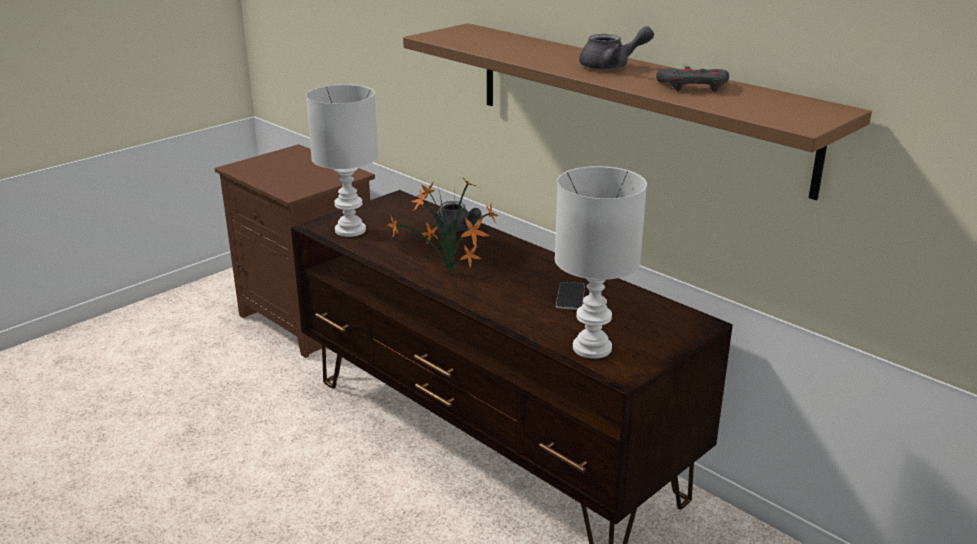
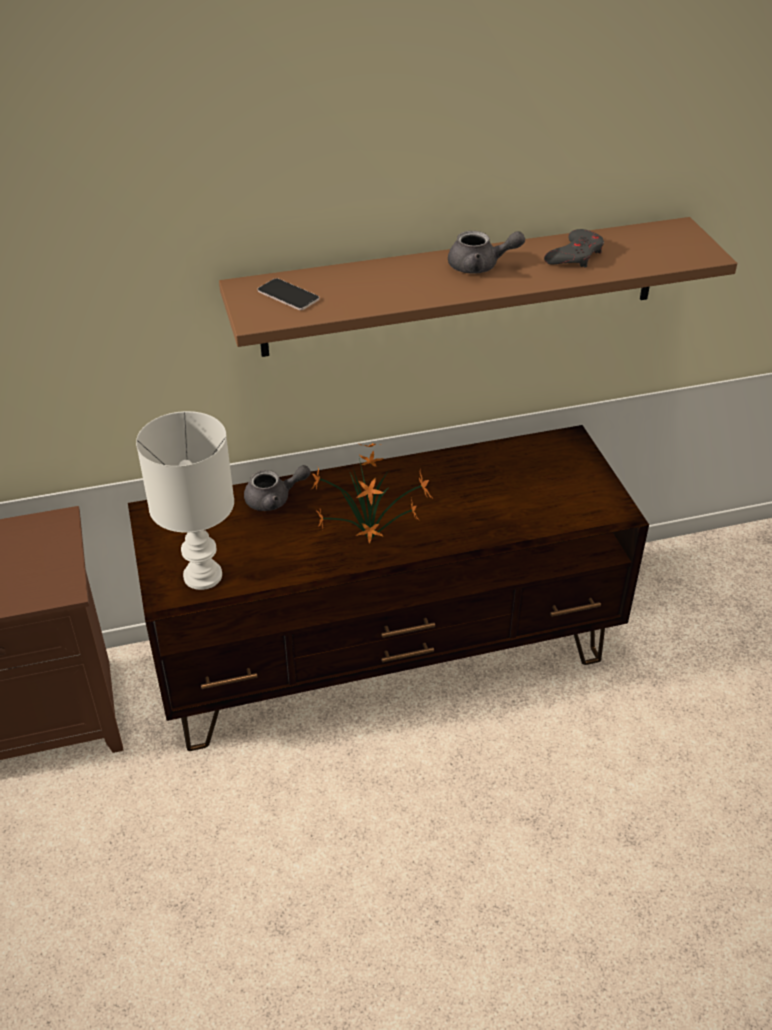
camera: 60 degrees left, 15 degrees up
white table lamp [555,166,647,359] -> none
phone [556,282,585,310] -> phone moved to [258,278,319,310]
grey teapot [579,26,654,70] -> grey teapot turned 75 degrees clockwise [448,231,525,274]

